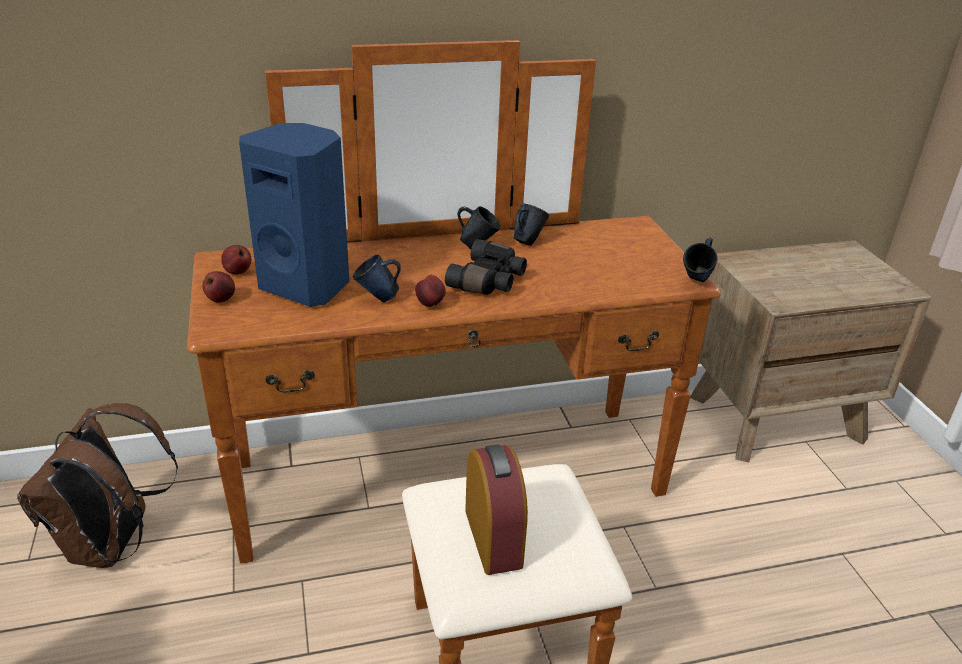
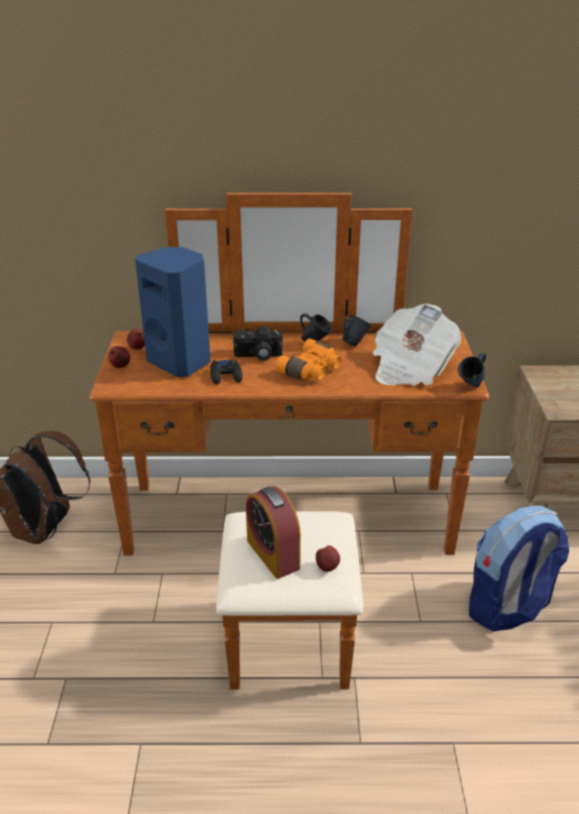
camera: 15 degrees right, 0 degrees up
blue mug [353,254,401,303] -> black game controller [210,360,243,384]
apple [415,275,446,307] -> apple moved to [316,546,340,572]
black binoculars [445,239,527,295] -> orange binoculars [275,339,341,381]
alarm clock [465,444,528,575] -> alarm clock turned 150 degrees clockwise [246,486,301,579]
none -> camera [233,326,283,361]
none -> newspaper [373,304,461,385]
none -> backpack [469,506,569,631]

